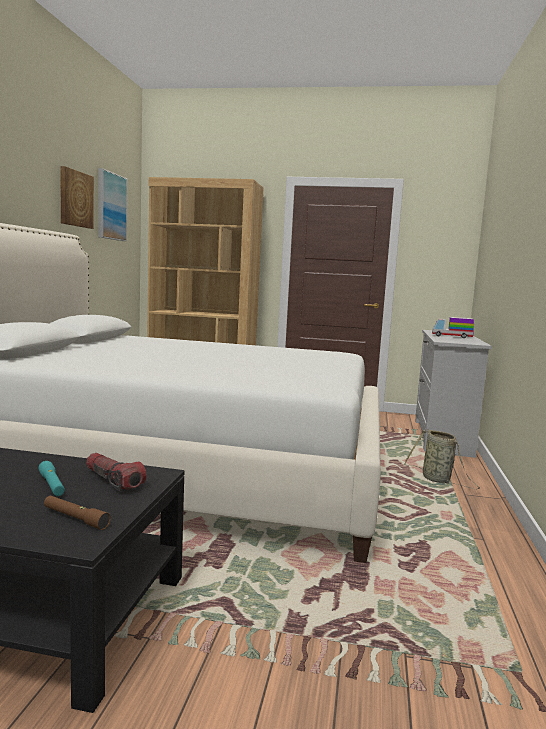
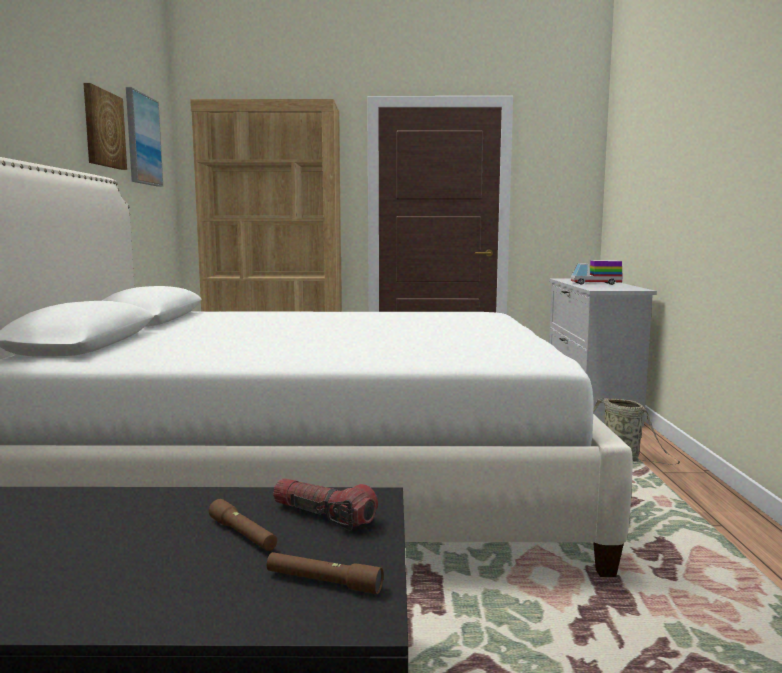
camera: 10 degrees left, 0 degrees up
turquoise flashlight [39,461,65,496] -> brown flashlight [209,499,277,551]

